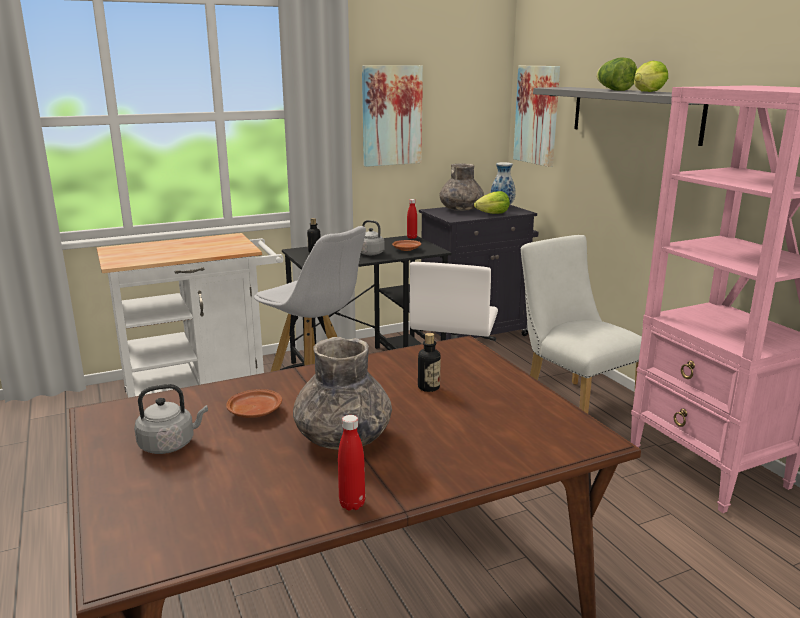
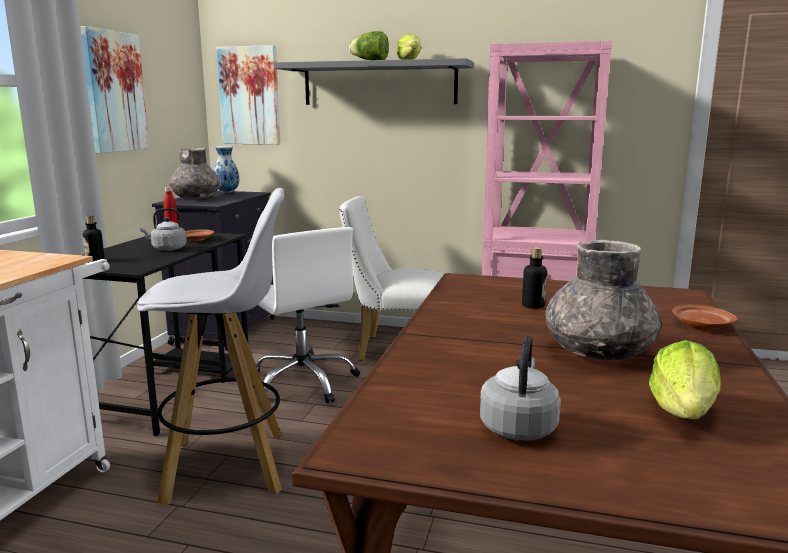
camera: 50 degrees left, 5 degrees down
brown plate [226,389,282,418] -> brown plate moved to [672,305,737,330]
red bottle [338,415,365,511] -> none
lettuce [474,191,510,214] -> lettuce moved to [649,340,721,419]

